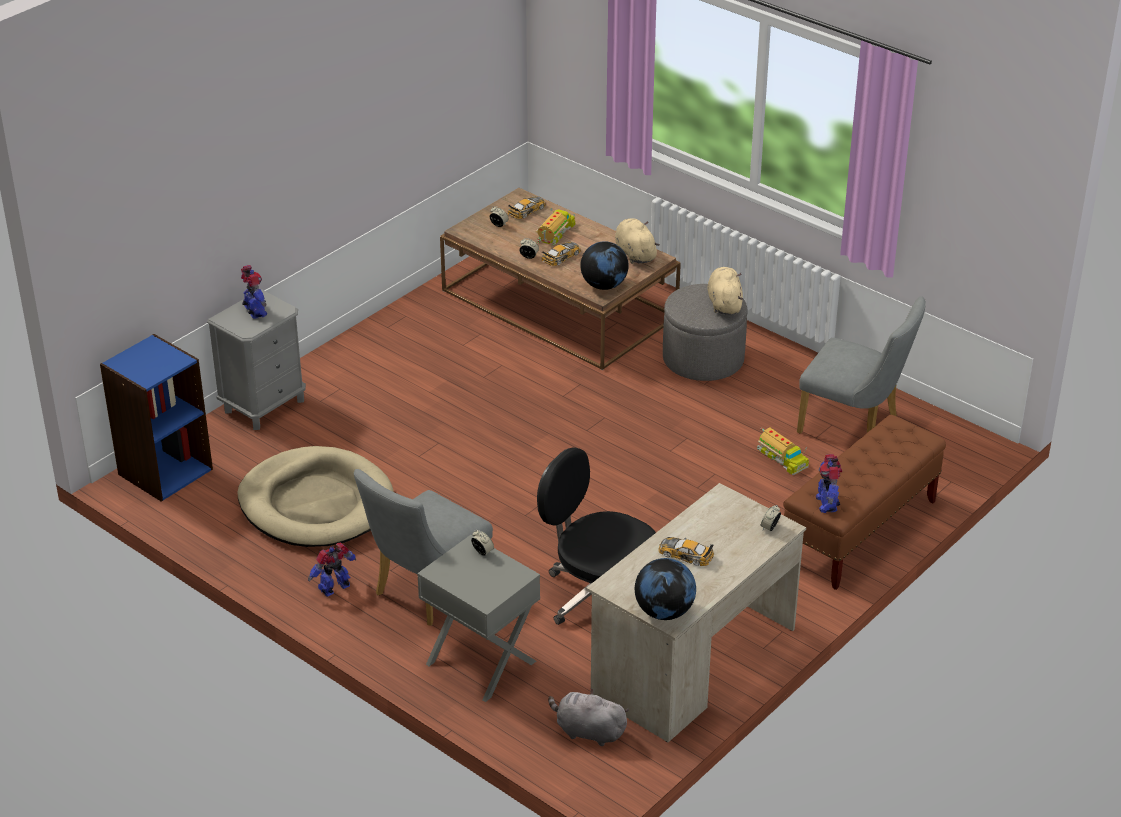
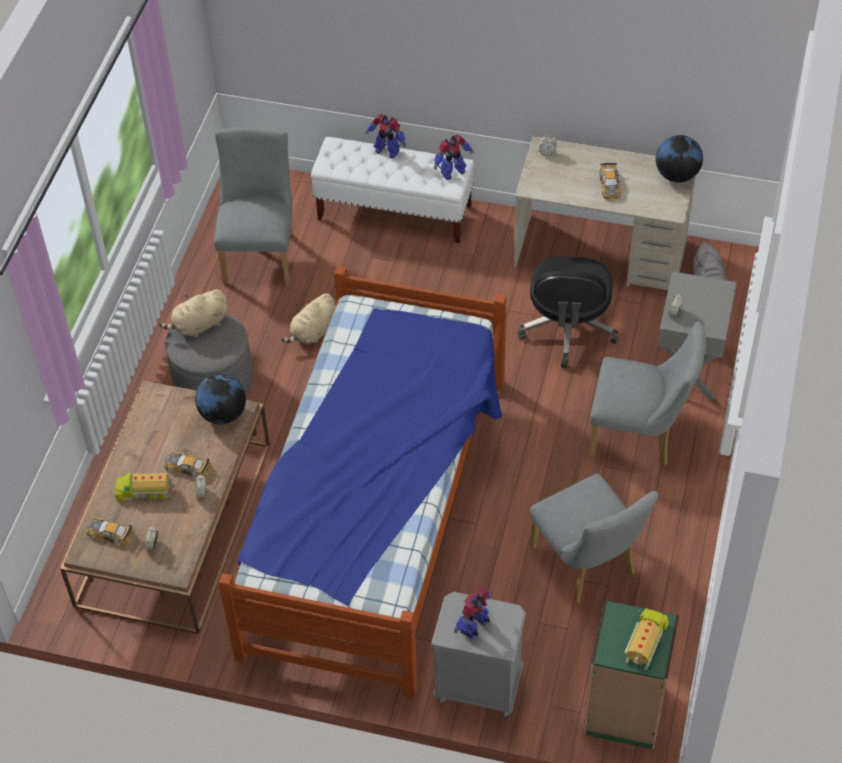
camera: 115 degrees left, 15 degrees up
blue bookcase [100,334,213,502] -> green bookcase [583,600,679,749]
beige dog bed [238,446,394,547] -> grey chair [530,474,658,603]
toy robot [308,542,357,597] -> toy robot moved to [366,114,406,158]
beige plush toy [615,218,660,264] -> beige plush toy moved to [281,293,336,344]
toy truck [757,427,809,475] -> toy truck moved to [624,608,670,670]
brown bench [783,415,946,590] -> white bench [311,137,474,243]
none -> bed [218,266,507,699]

